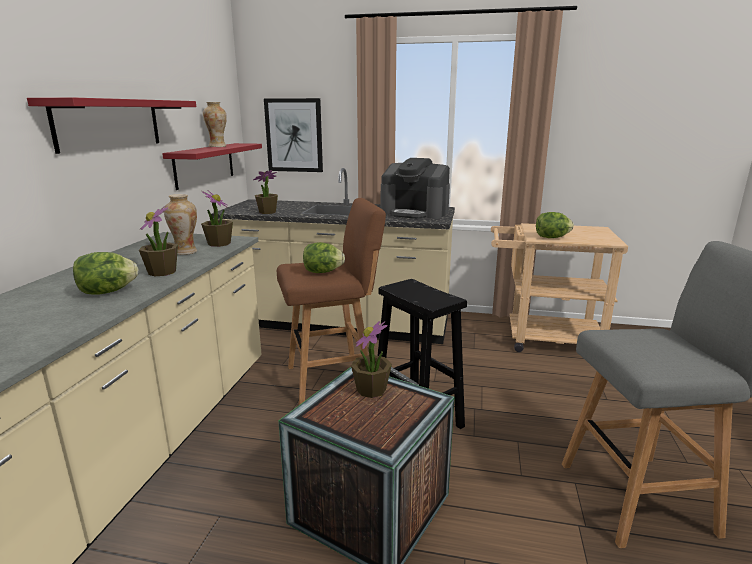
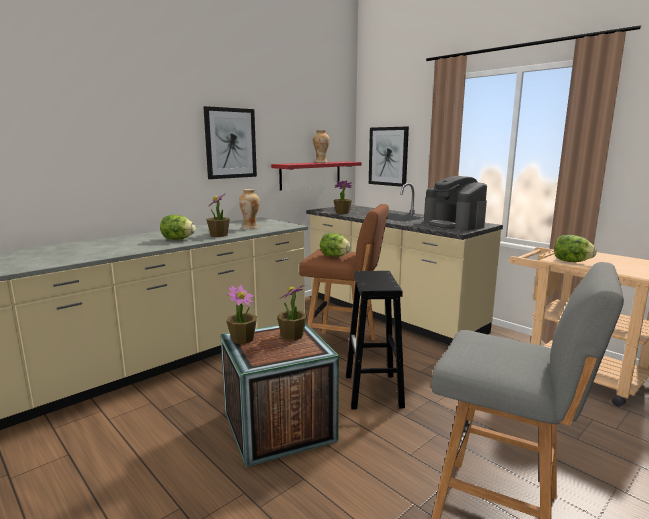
camera: 35 degrees right, 5 degrees down
red shelf [27,97,196,154] -> picture [203,106,257,179]
potted plant [201,190,233,247] -> potted plant moved to [226,285,257,344]

